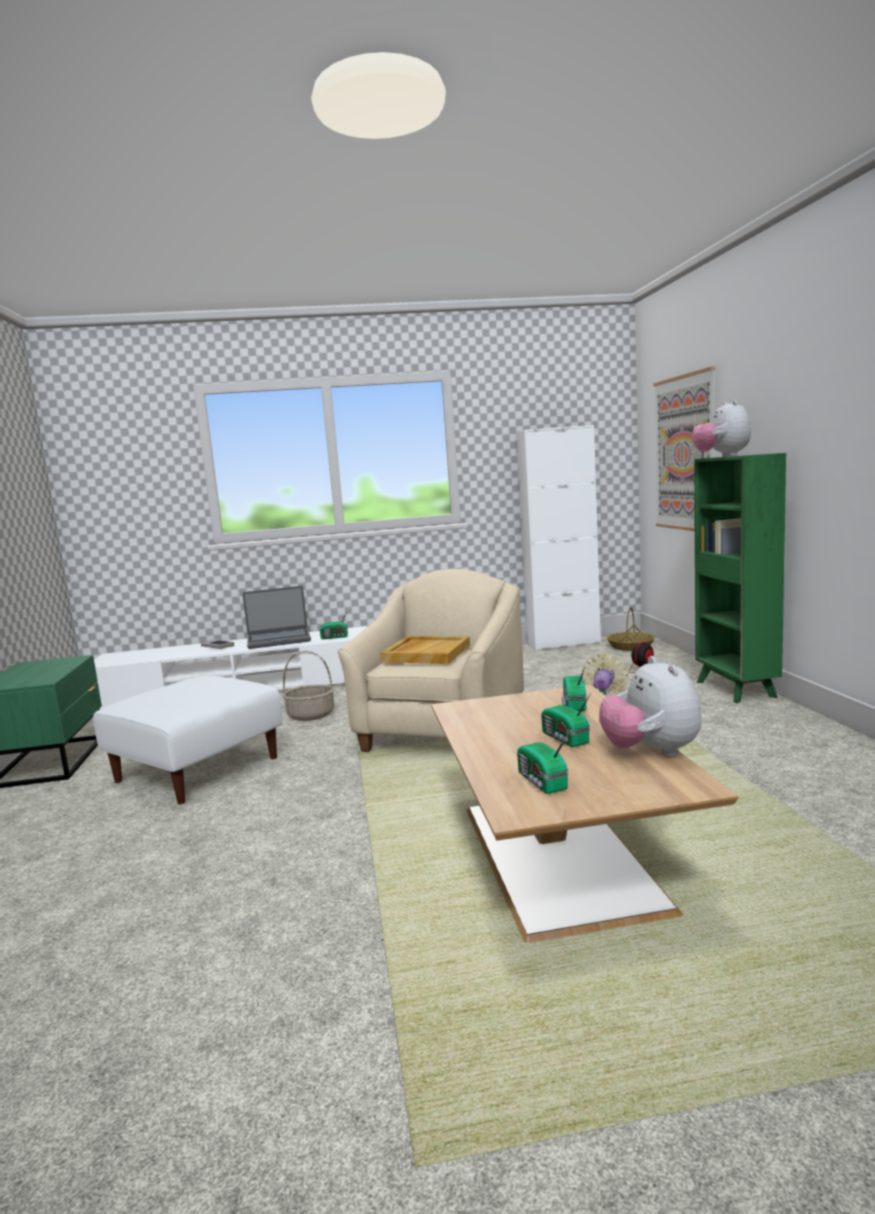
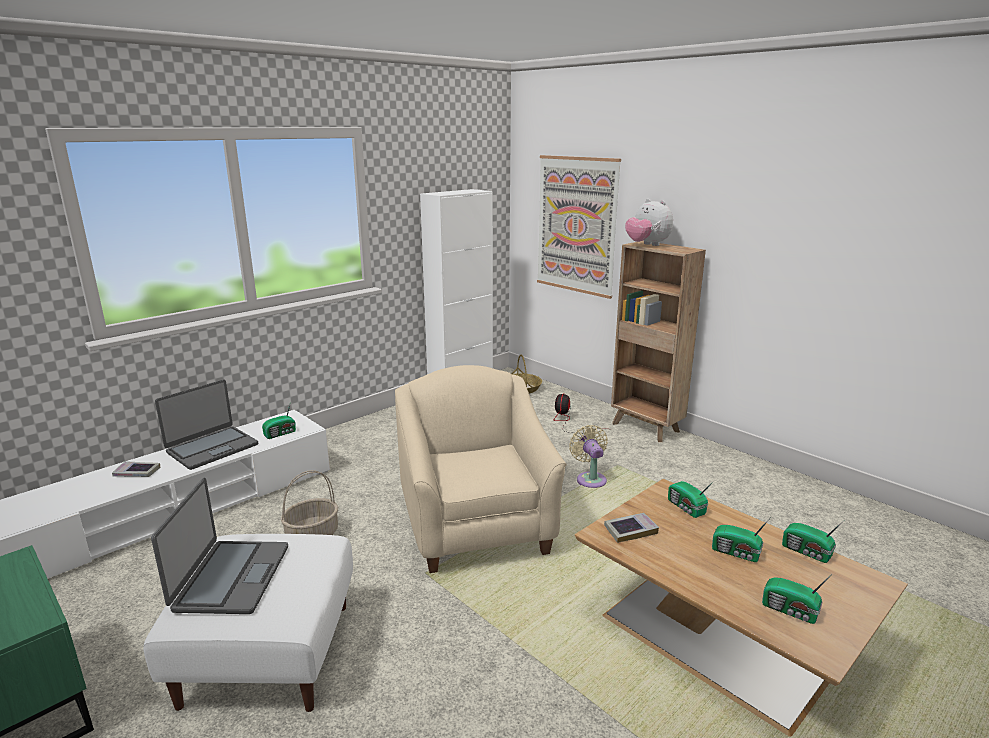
camera: 35 degrees left, 10 degrees up
beige tray [381,636,470,664] -> none
plush toy [599,656,702,757] -> radio [782,520,845,563]
green bookcase [694,453,786,703] -> brown bookcase [611,241,706,442]
none -> laptop [151,478,288,614]
none -> book [604,513,659,543]

